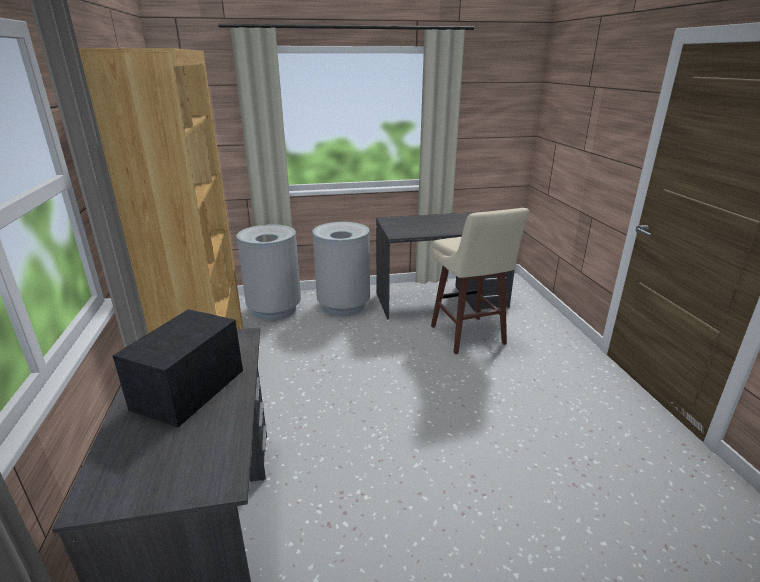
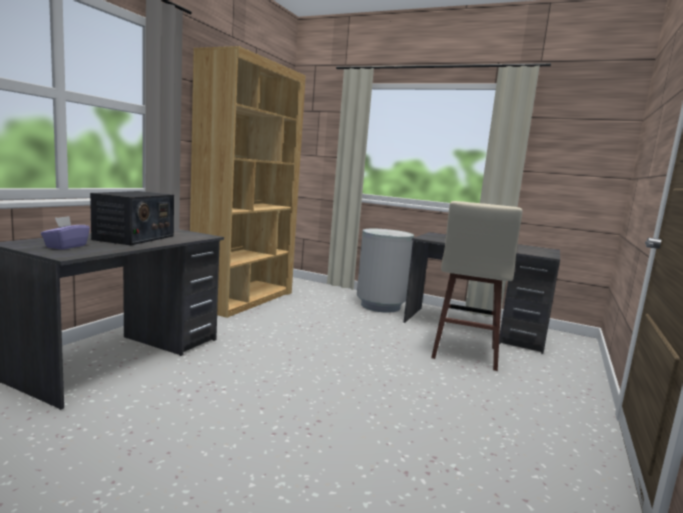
camera: 35 degrees right, 15 degrees down
radio [112,309,243,427] -> radio turned 135 degrees clockwise [90,191,174,245]
grey trash can [236,224,301,320] -> none
none -> purple tissue box [41,216,90,250]

